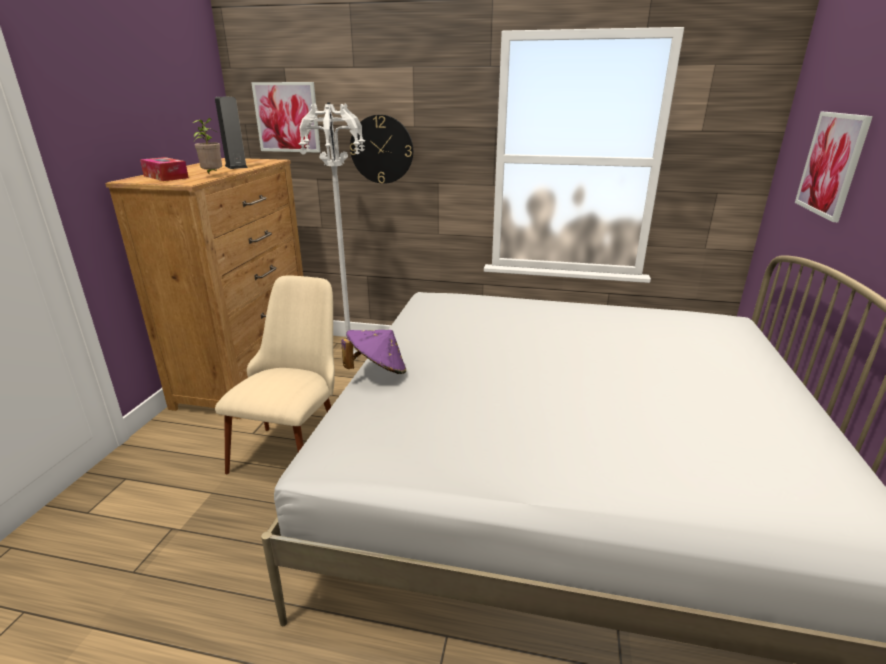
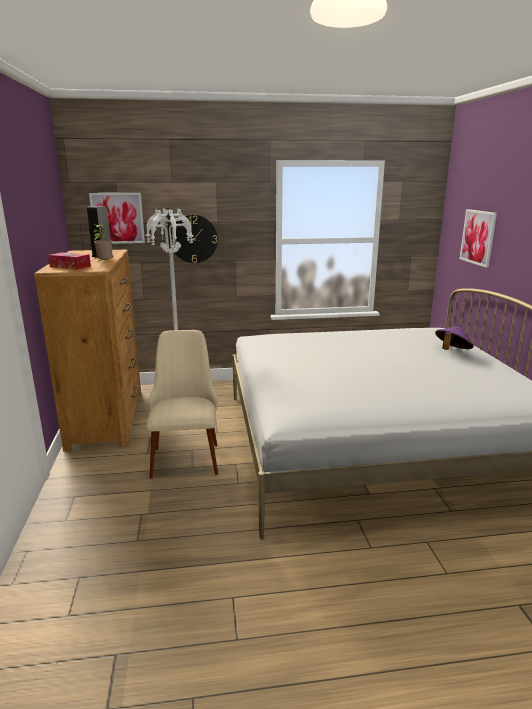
camera: 20 degrees left, 5 degrees down
purple hat [341,330,406,374] -> purple hat moved to [435,327,473,350]

